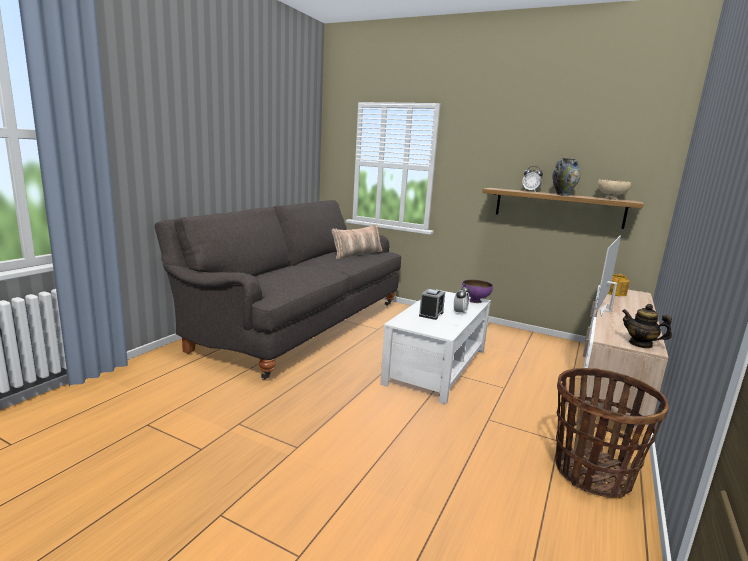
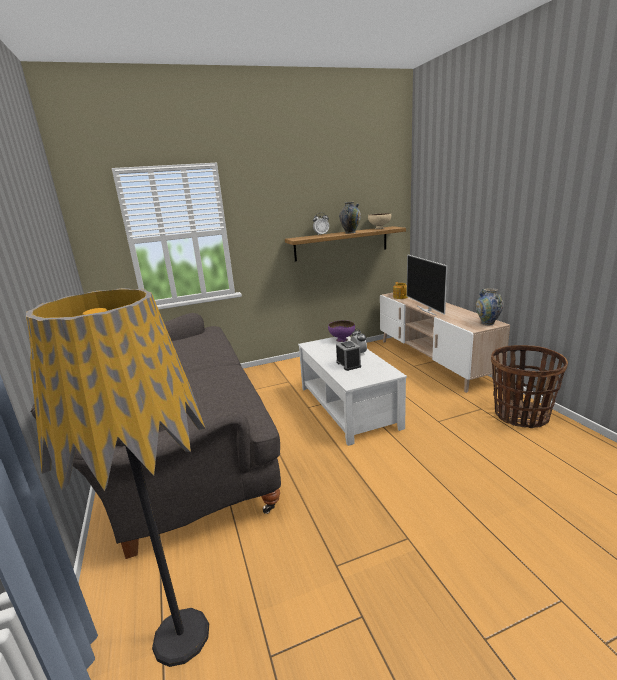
camera: 45 degrees left, 5 degrees up
pillow [331,224,383,259] -> none
teapot [622,304,672,348] -> vase [476,288,504,325]
none -> floor lamp [26,288,209,667]

